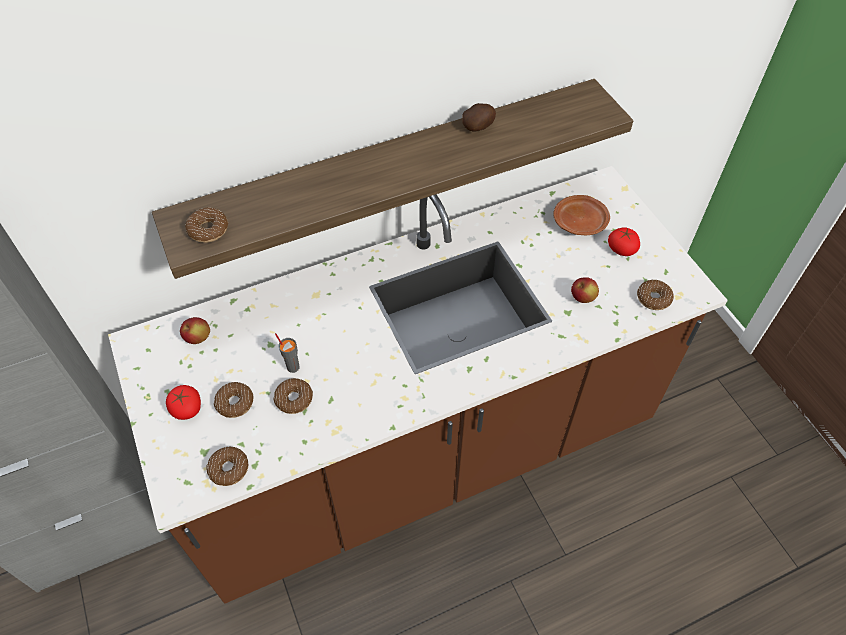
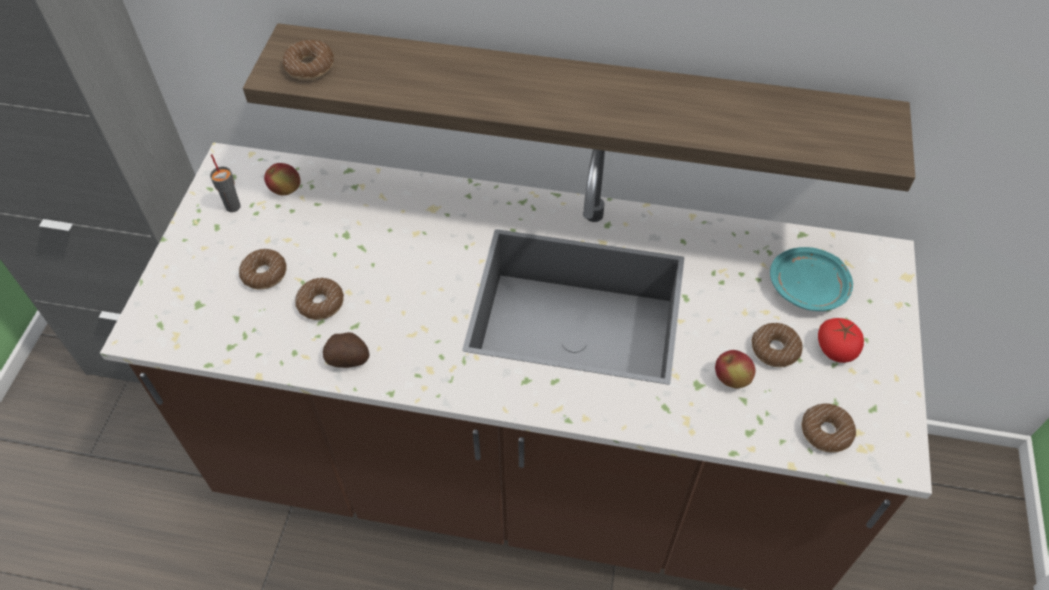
camera: 35 degrees right, 0 degrees up
tomato [166,385,201,420] -> none
donut [206,447,249,486] -> donut moved to [752,323,803,367]
grey cup [275,333,300,373] -> grey cup moved to [210,154,241,212]
potato [462,103,496,131] -> potato moved to [323,332,370,368]
brown plate [553,195,610,235] -> turquoise plate [770,247,853,311]

